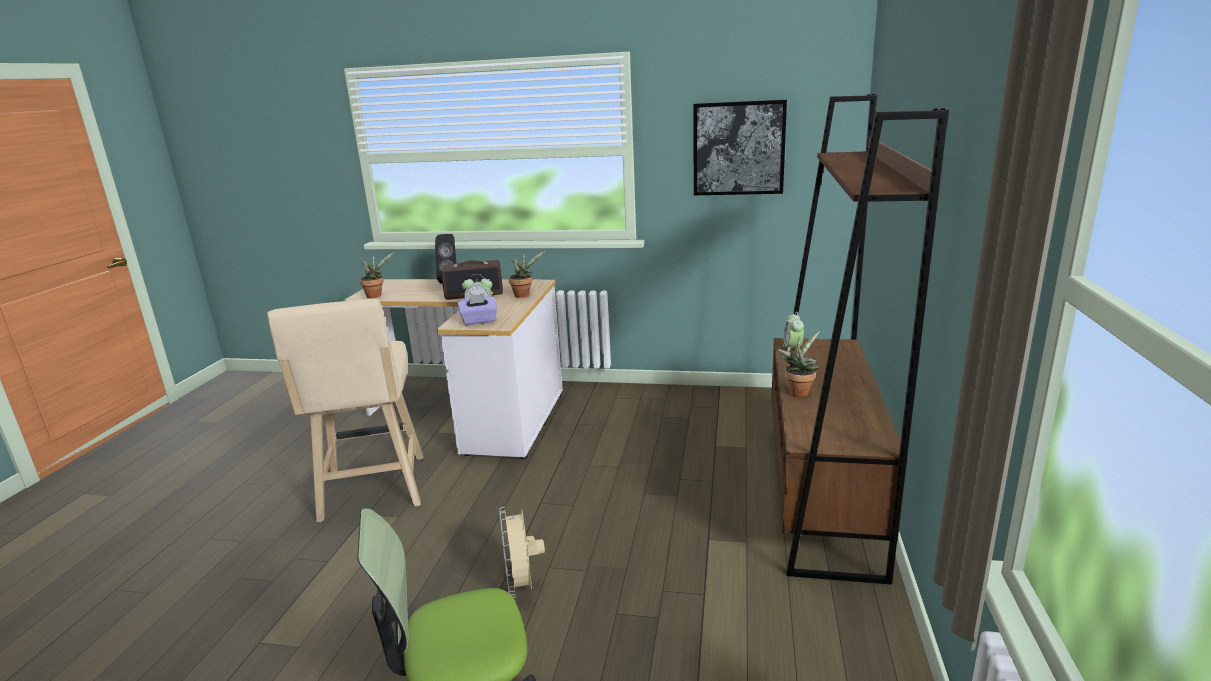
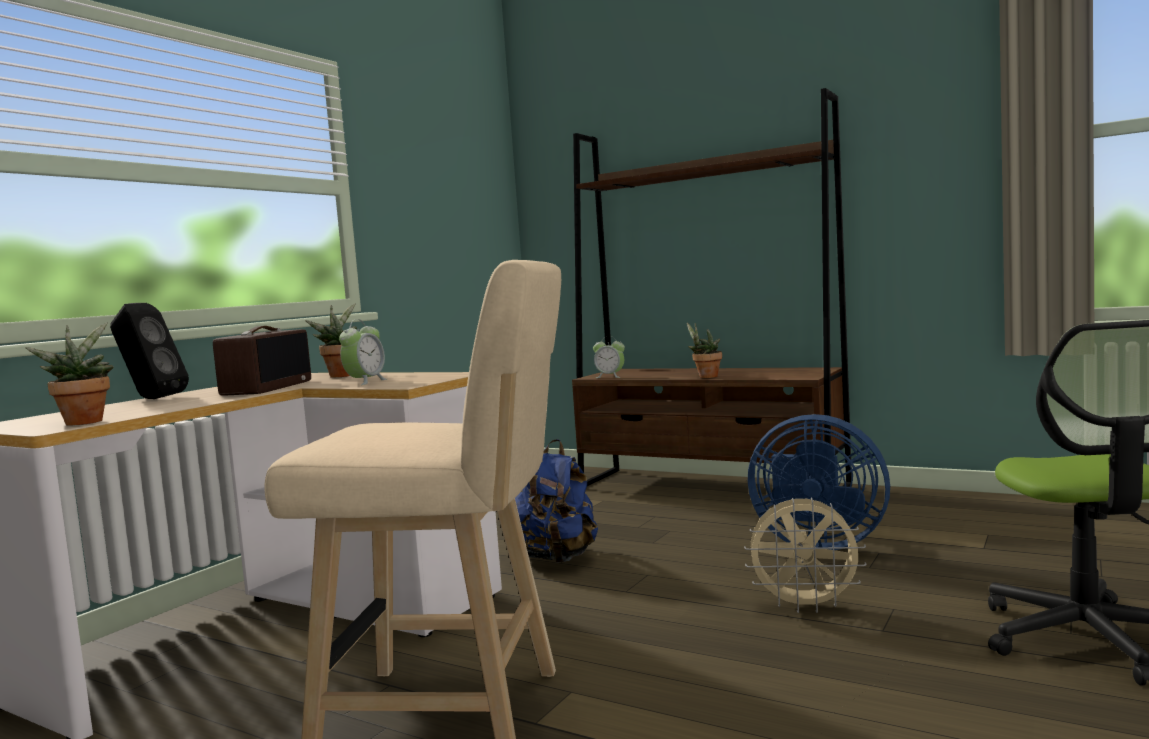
camera: 70 degrees left, 15 degrees down
purple tissue box [458,294,497,325] -> none
picture [693,100,787,195] -> none
none -> blue backpack [515,439,598,563]
none -> blue fan [748,414,890,550]

